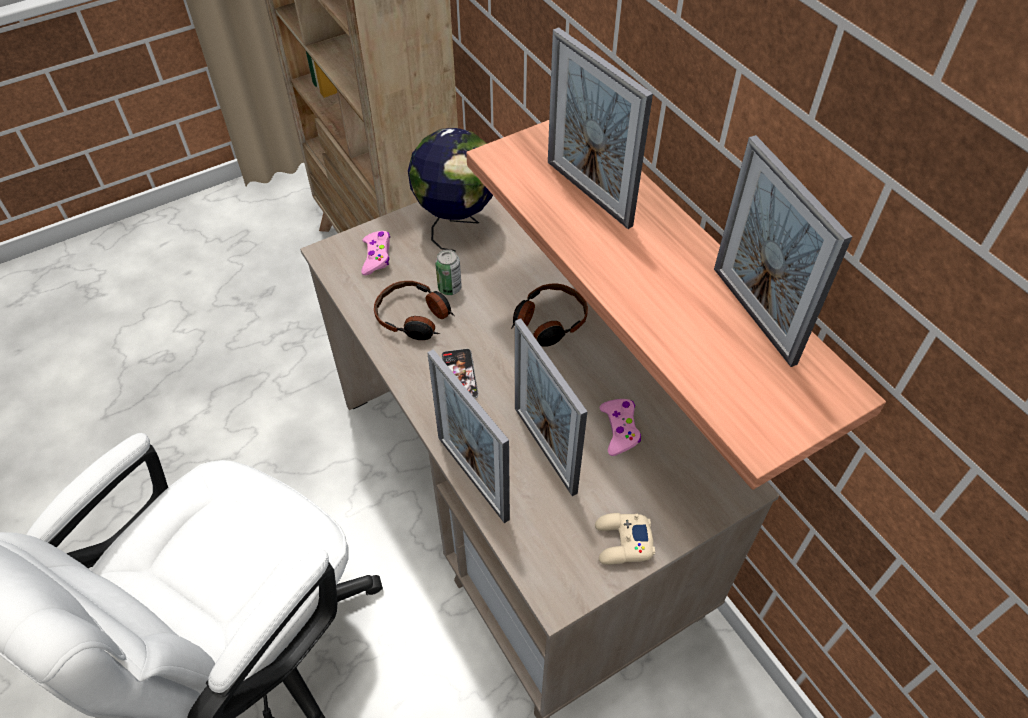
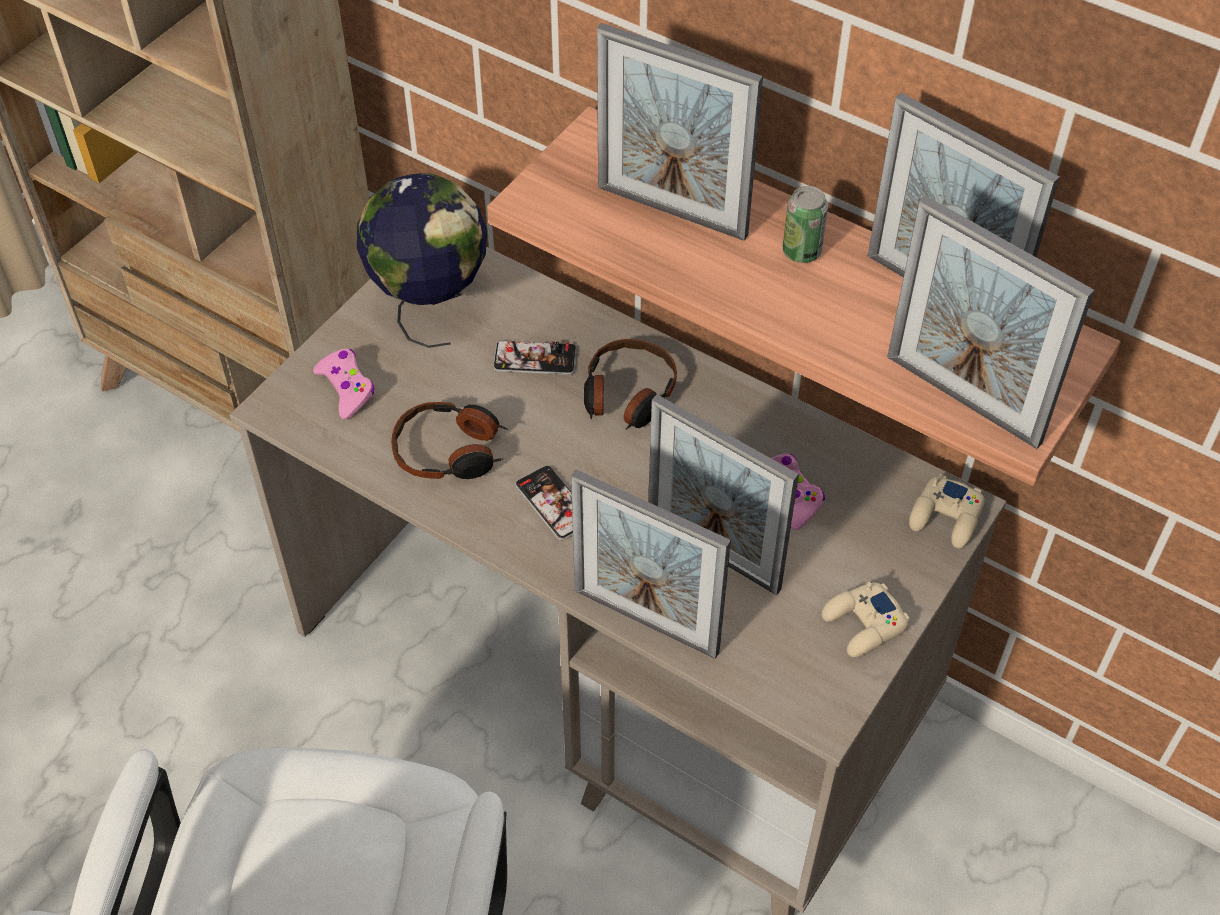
camera: 25 degrees left, 0 degrees up
can [435,249,462,295] -> can moved to [783,186,828,263]
none -> phone [493,340,577,375]
none -> picture frame [887,195,1094,449]
none -> beige game controller [909,474,985,549]

